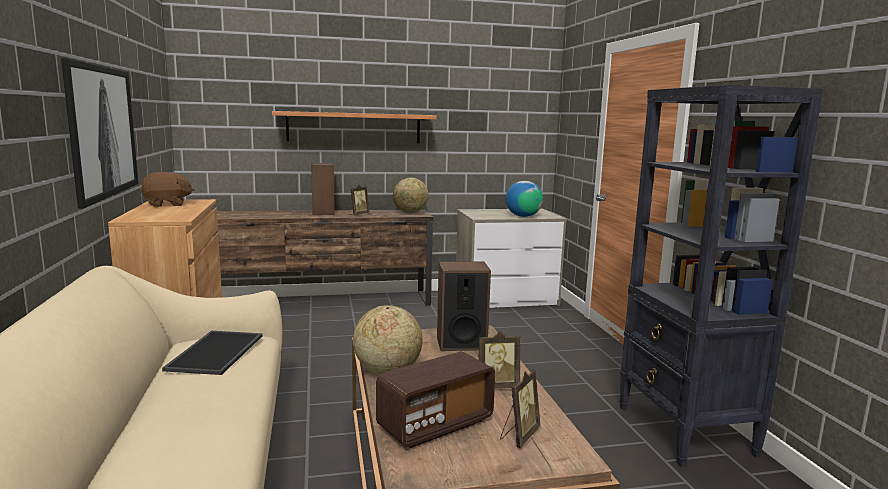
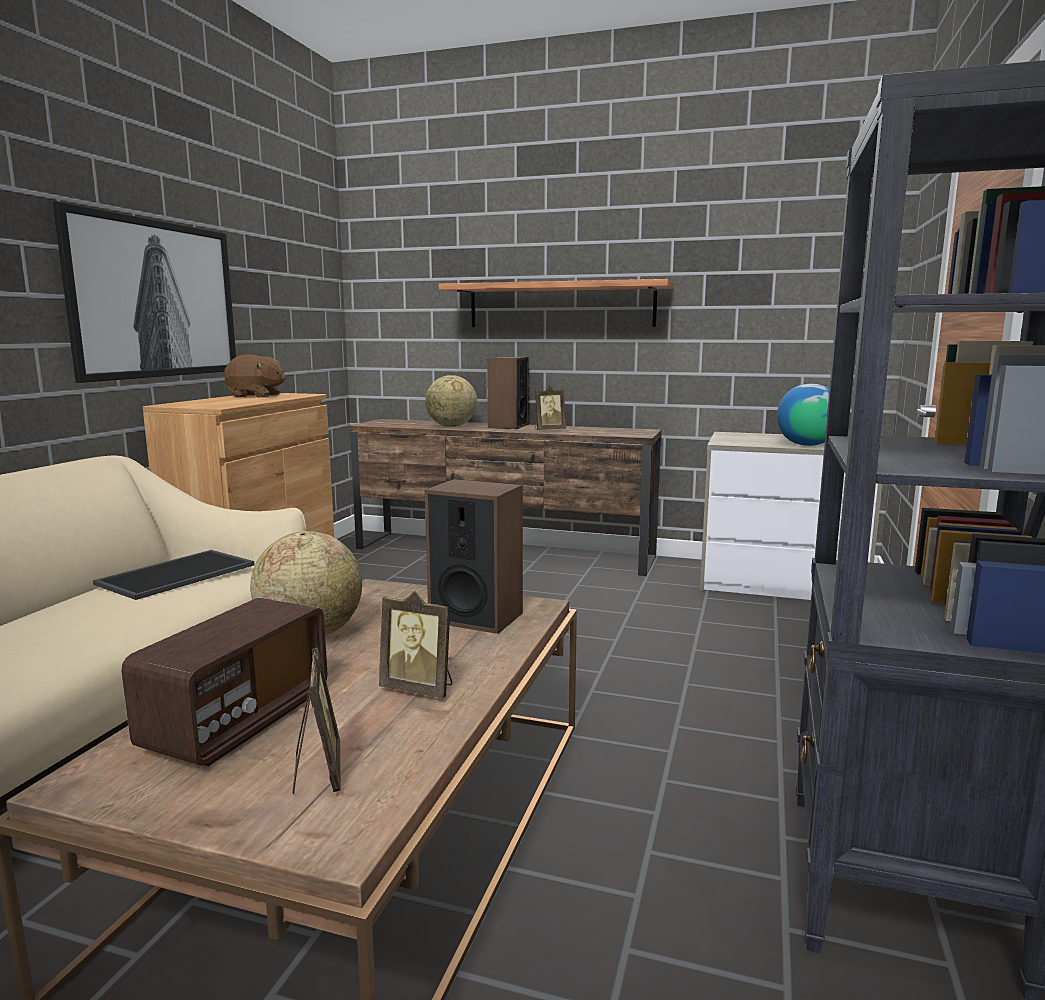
camera: 30 degrees right, 0 degrees up
radio [376,351,495,448] -> radio turned 60 degrees counterclockwise [122,598,327,766]
globe [393,178,429,213] -> globe moved to [425,375,477,427]
picture frame [500,369,540,448] -> picture frame turned 75 degrees counterclockwise [292,648,341,794]

